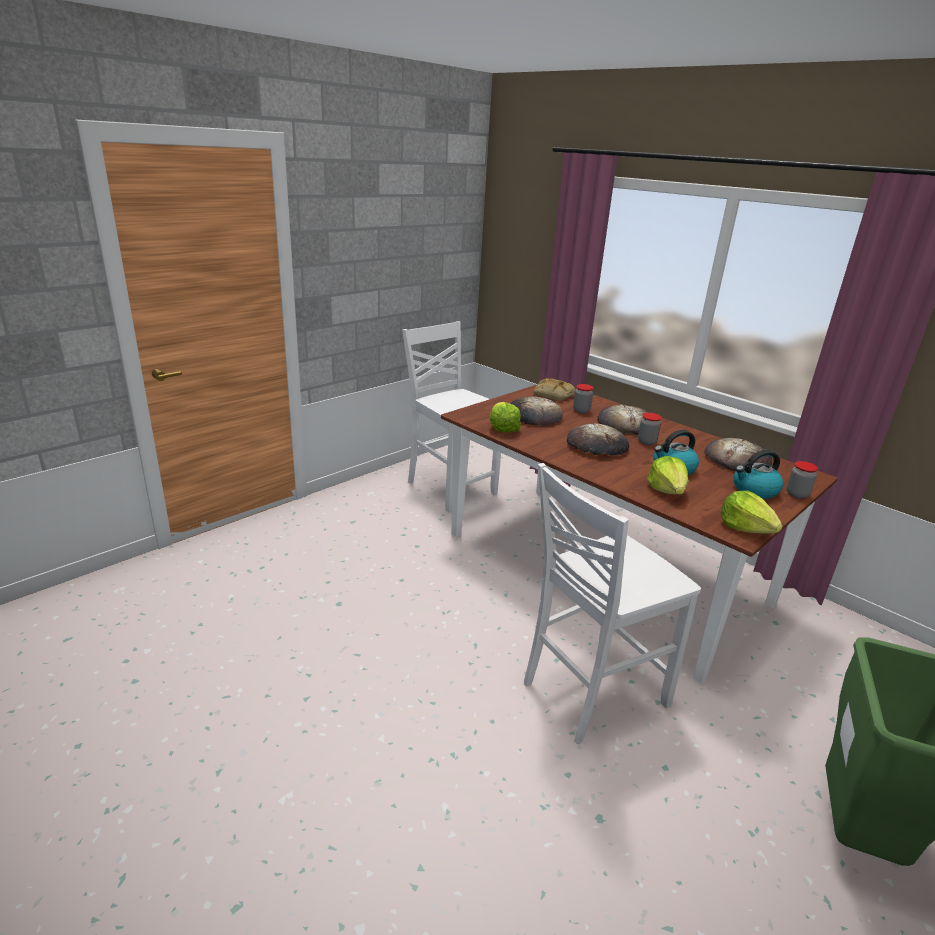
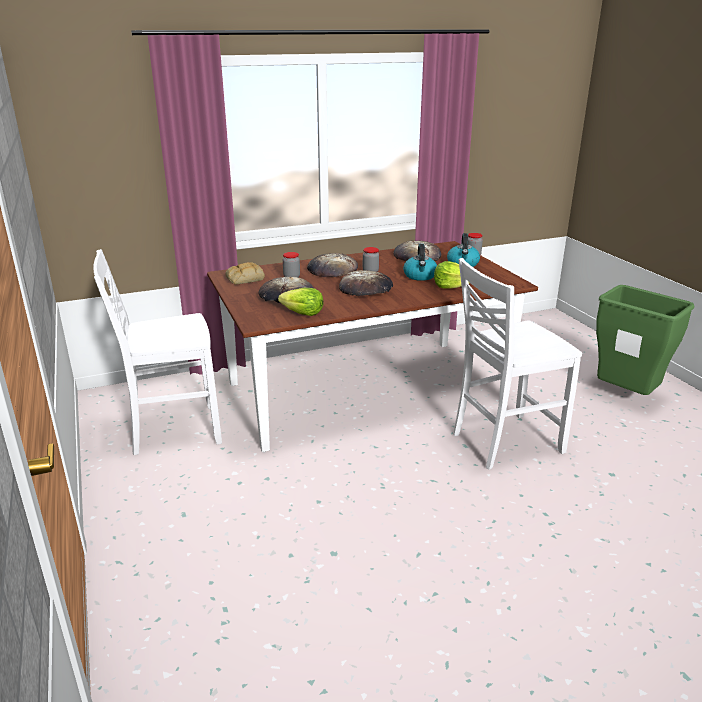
camera: 65 degrees left, 0 degrees up
white chair [524,463,701,745] -> white chair turned 75 degrees clockwise [453,258,582,470]
lettuce [721,490,783,533] -> none

